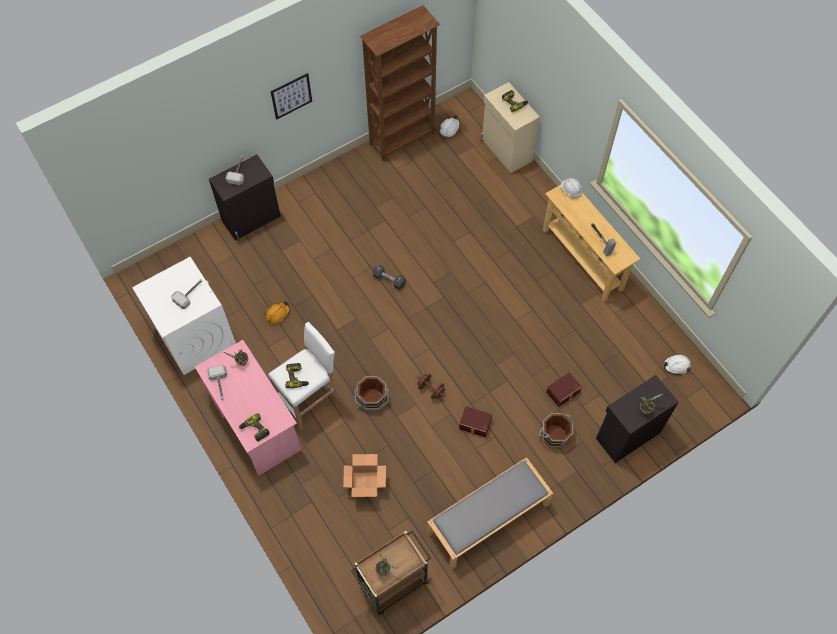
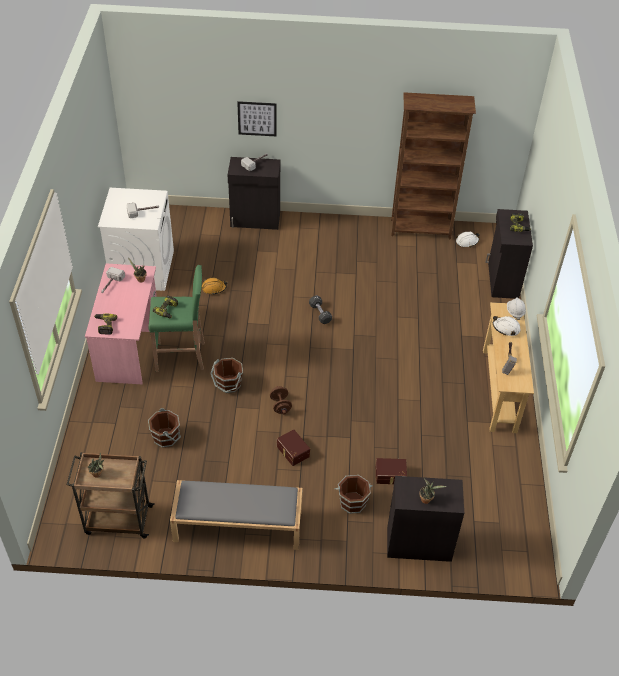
camera: 35 degrees right, 15 degrees down
white stool [268,322,340,430] -> green stool [148,265,205,372]
picture [271,73,312,120] -> picture moved to [237,101,276,136]
cardboard box [343,454,386,497] -> brown bucket [148,408,181,448]
beige cabinet [481,82,540,173] -> black cabinet [486,209,533,299]
white hard hat [663,355,691,375] -> white hard hat moved to [493,316,521,336]

